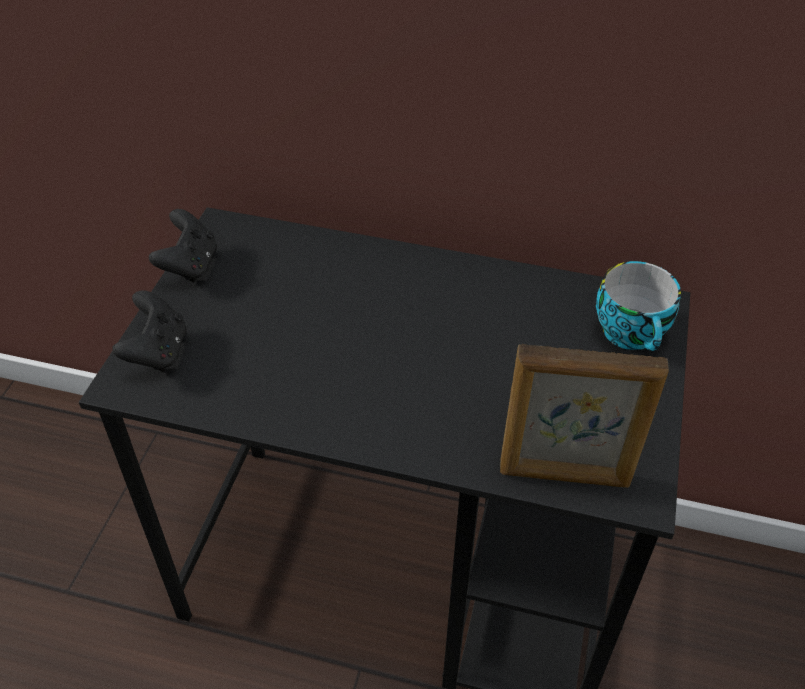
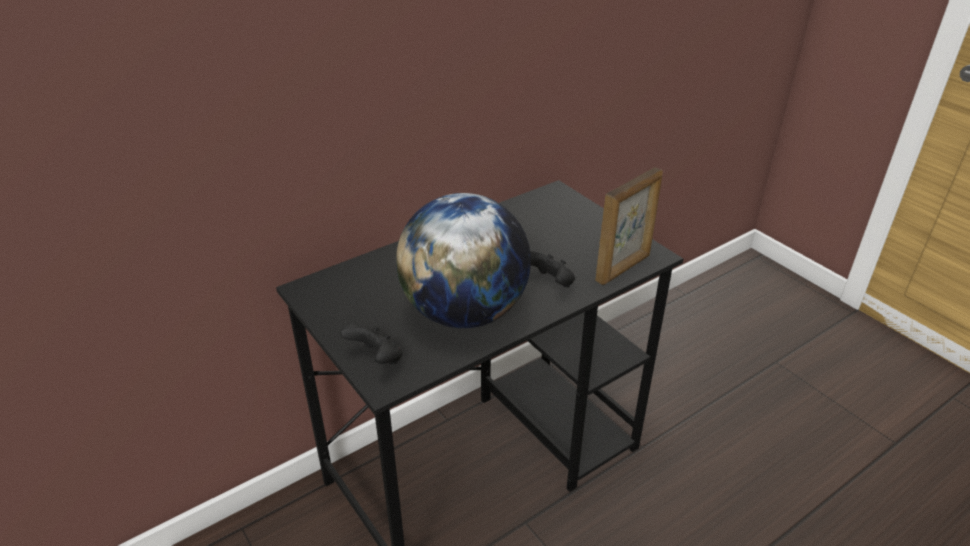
camera: 50 degrees left, 10 degrees down
black game controller [149,209,217,282] -> black game controller moved to [530,251,575,287]
cup [596,261,681,351] -> none
none -> globe [396,193,531,328]

